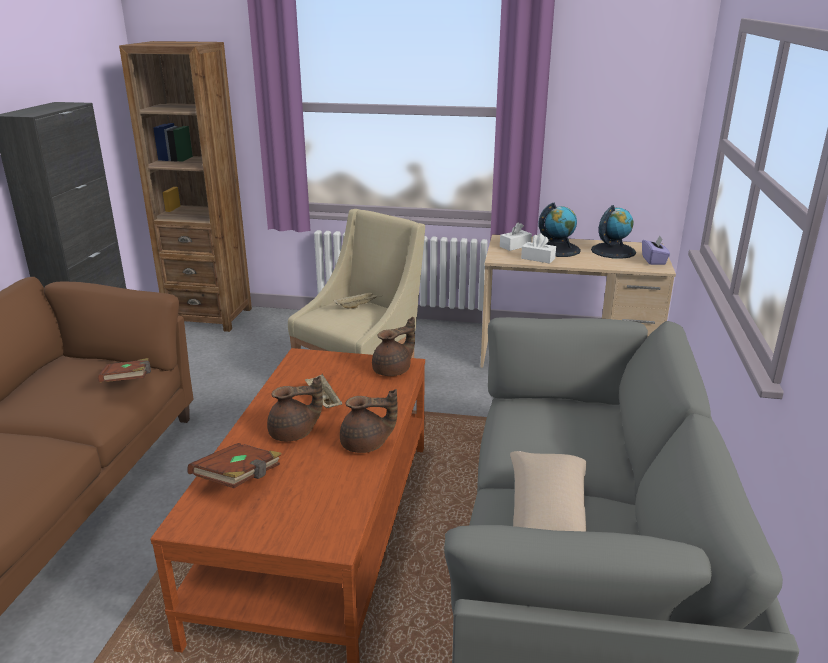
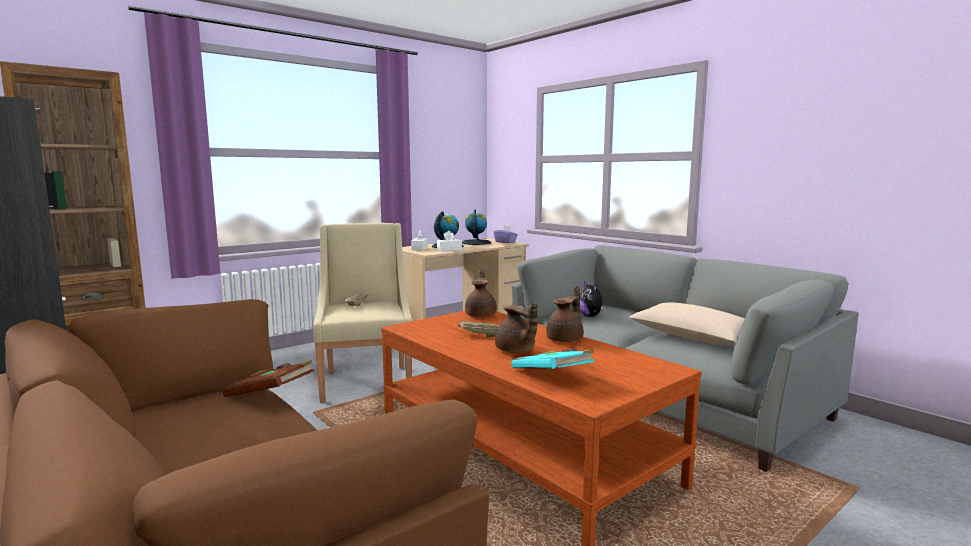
camera: 50 degrees left, 15 degrees down
brown book [187,443,281,488] -> turquoise book [511,349,594,369]
brown teapot [267,376,323,441] -> brown teapot turned 120 degrees clockwise [495,303,538,353]
none -> plush toy [580,281,606,317]

